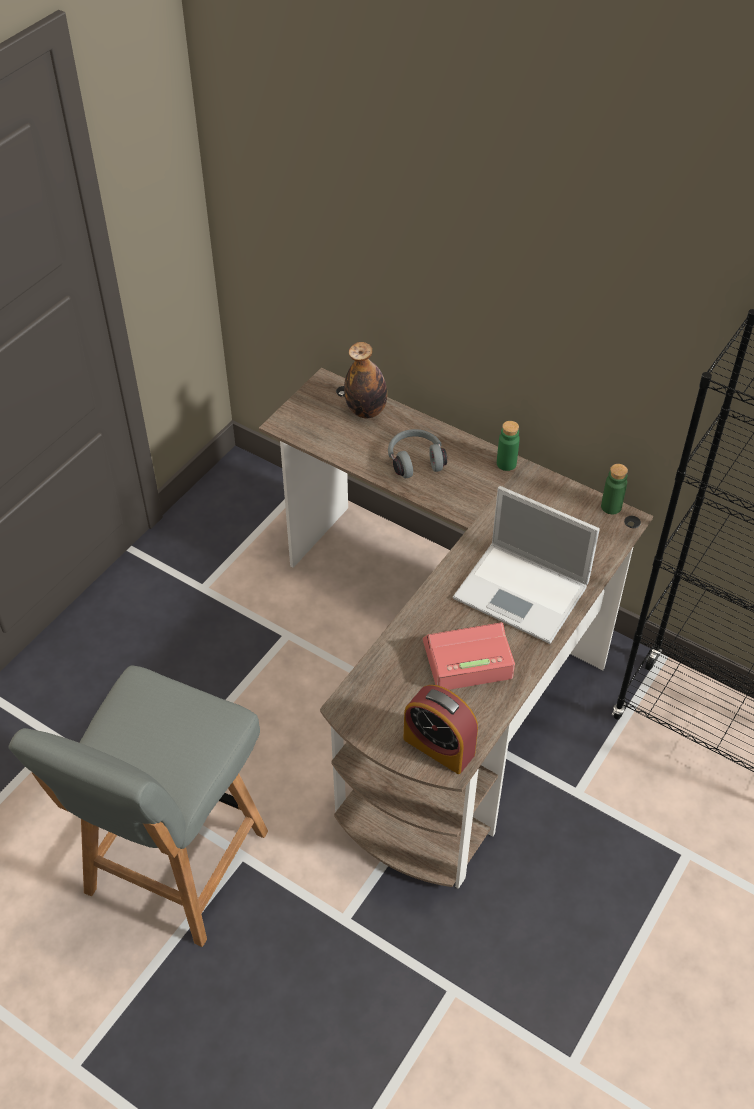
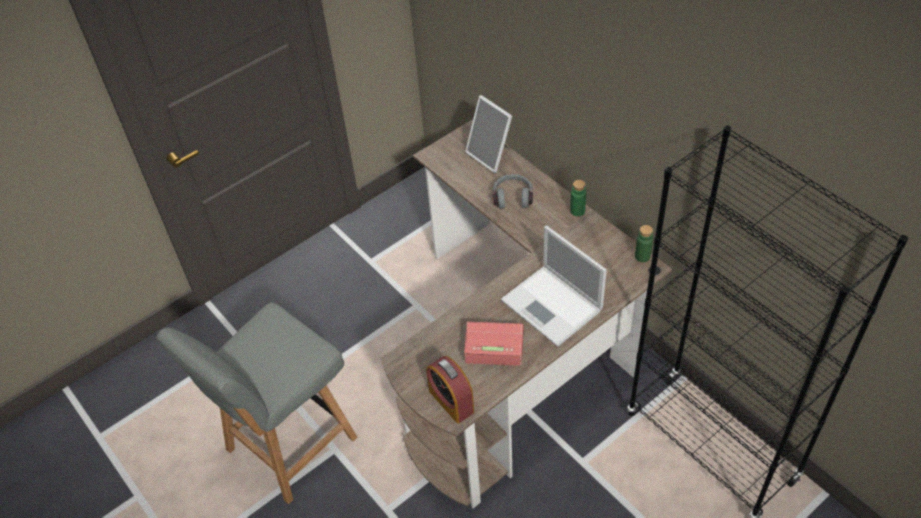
camera: 20 degrees right, 0 degrees up
bottle [344,342,387,418] -> picture frame [465,95,512,173]

